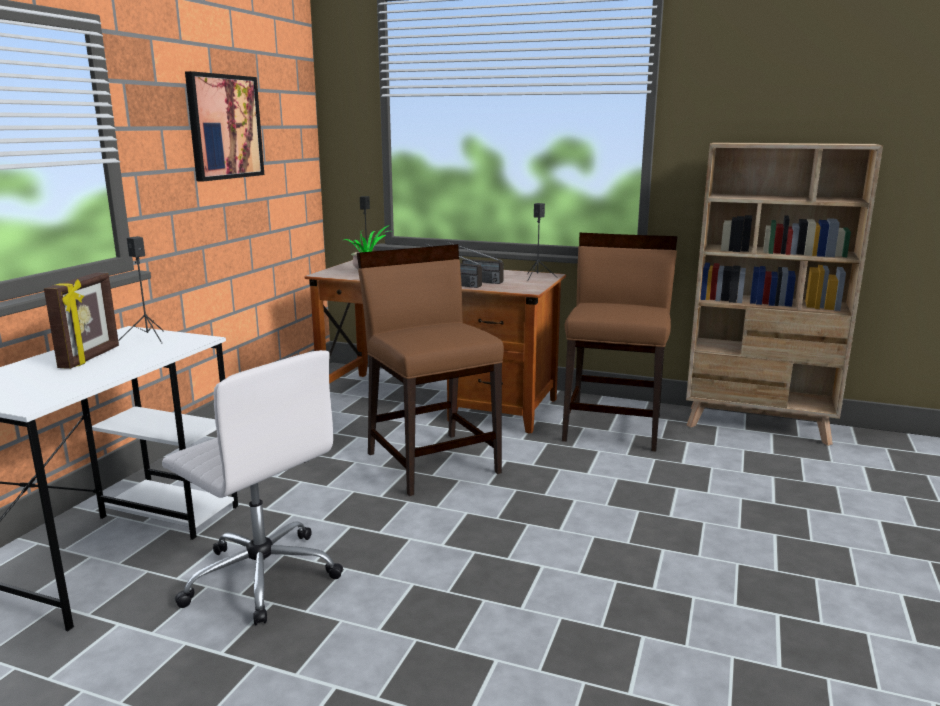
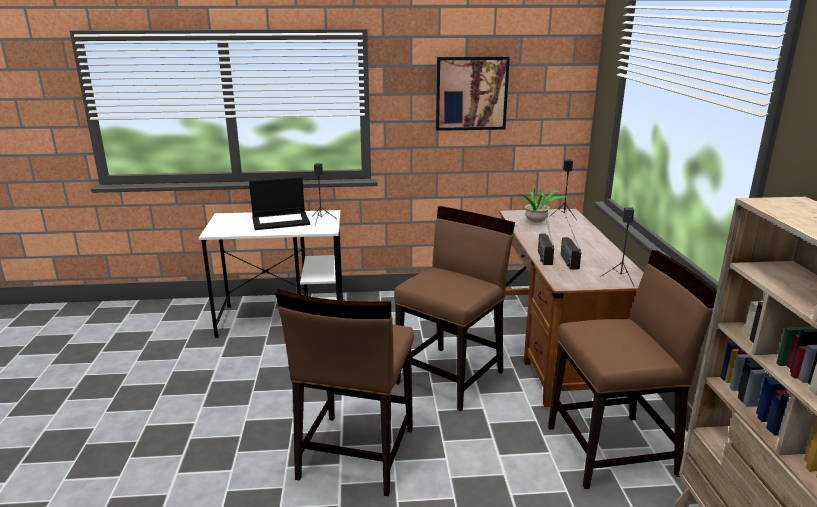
camera: 65 degrees right, 5 degrees up
picture frame [44,272,119,369] -> laptop [249,177,310,230]
white office chair [162,350,343,625] -> none
none -> brown chair [275,289,414,496]

